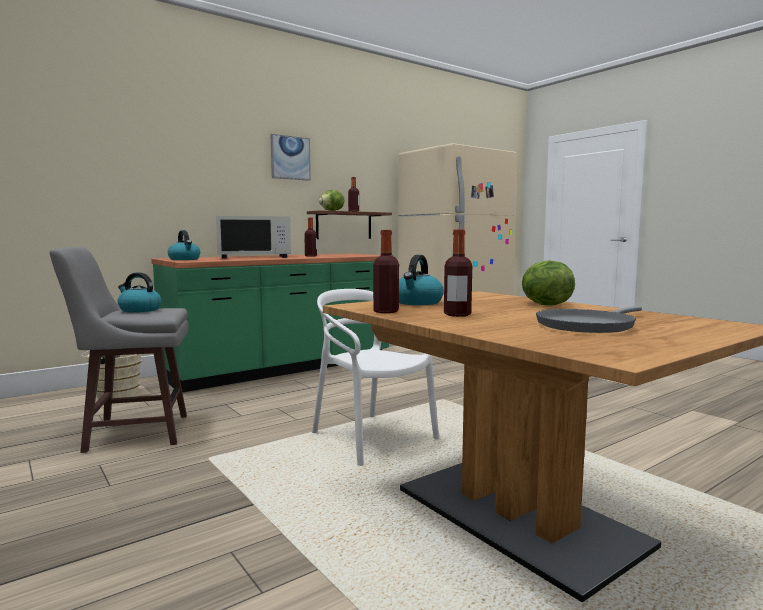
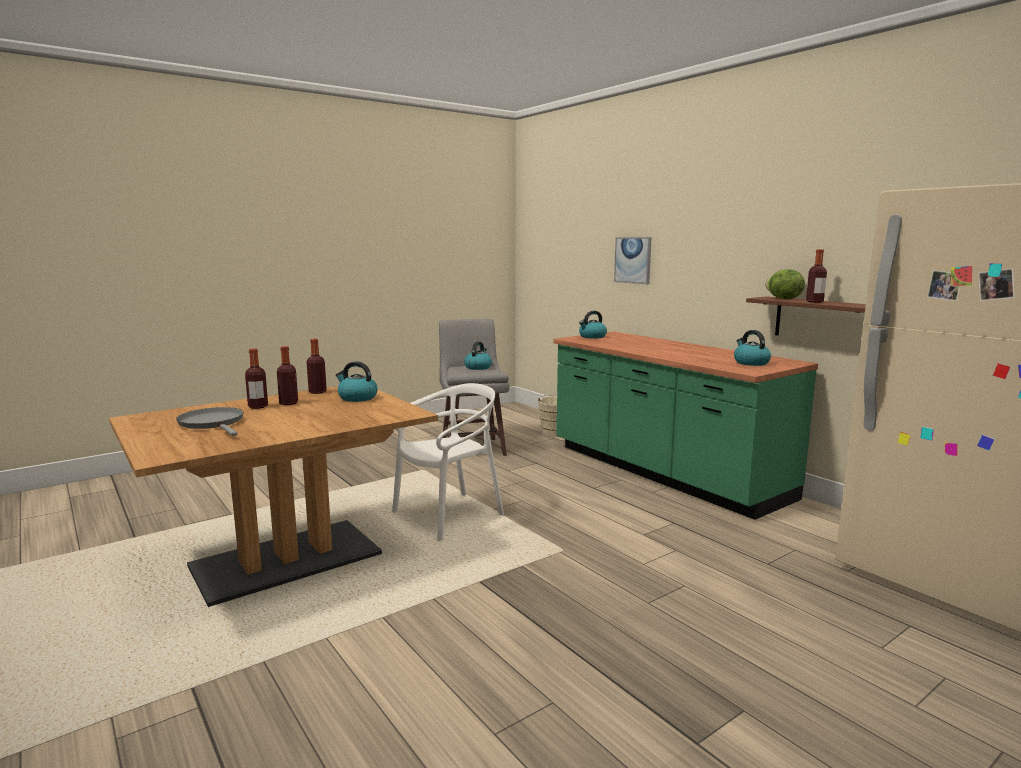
camera: 90 degrees right, 5 degrees up
white microwave [216,216,291,259] -> none
picture [270,134,311,181] -> picture moved to [614,237,652,284]
bottle [304,218,317,257] -> bottle moved to [245,348,268,409]
lettuce [522,260,575,306] -> none
none -> kettle [734,330,771,366]

